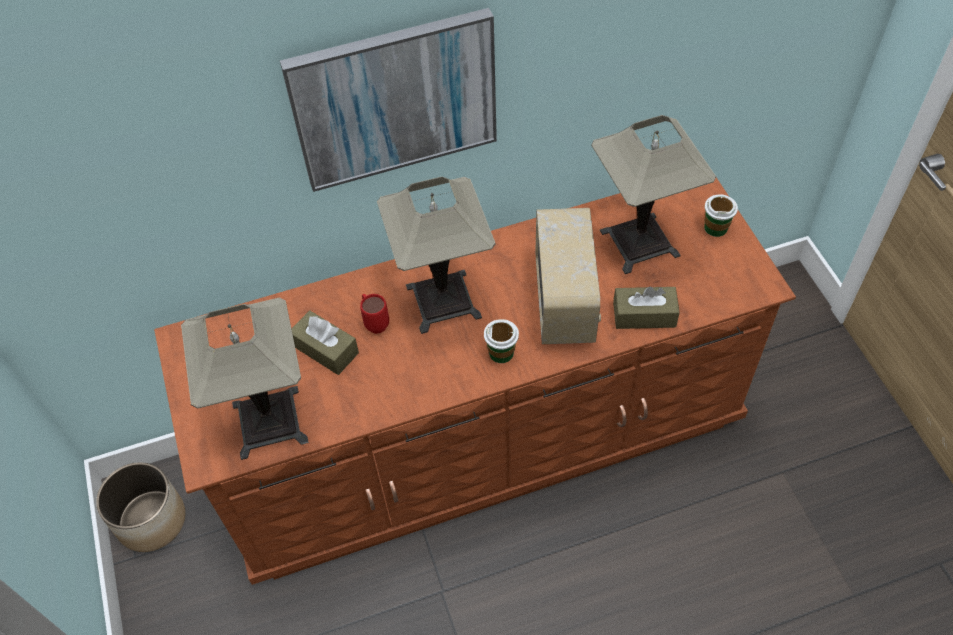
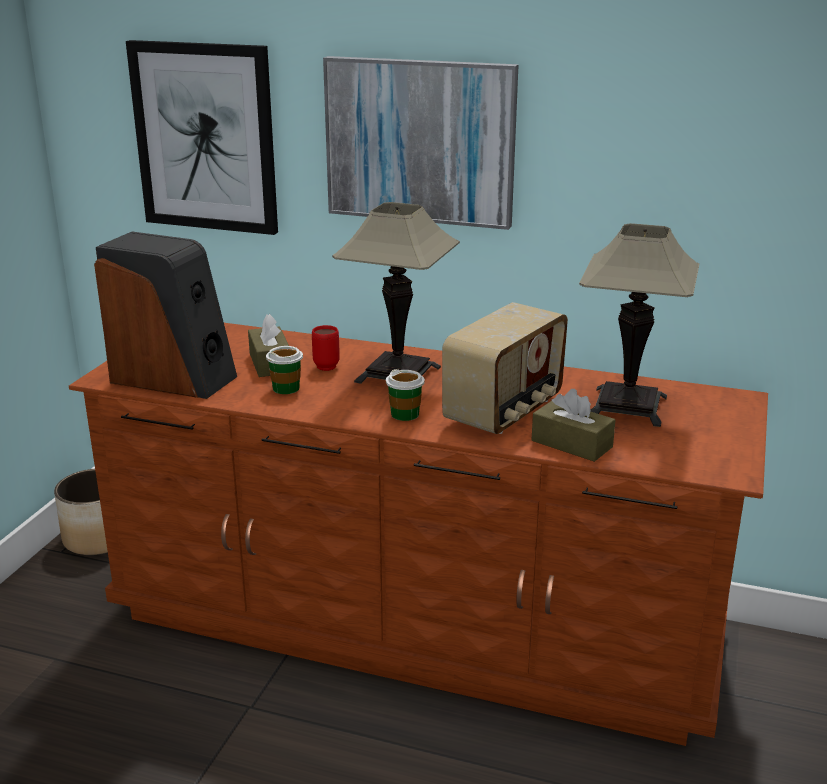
camera: 35 degrees right, 30 degrees down
table lamp [181,297,309,460] -> speaker [94,232,237,399]
cup [704,194,738,237] -> cup moved to [266,346,303,394]
none -> picture [126,40,278,235]

